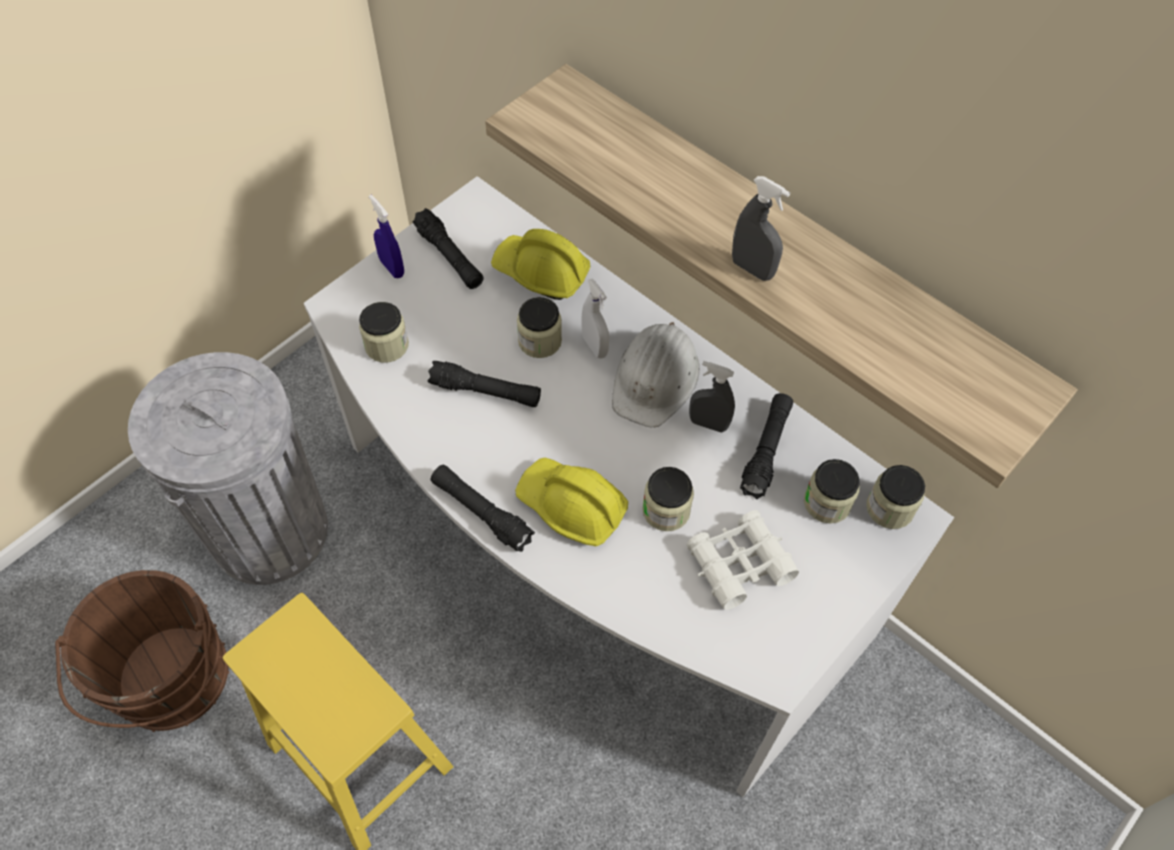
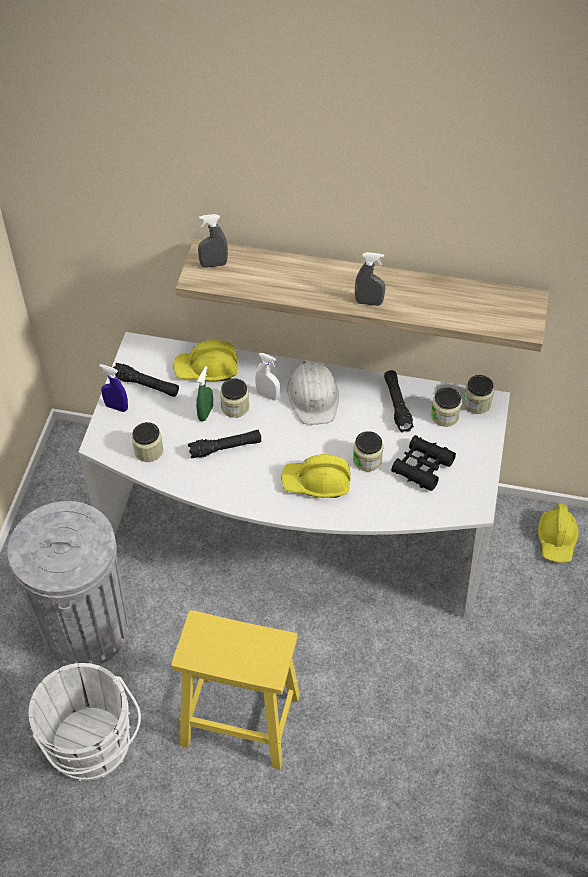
camera: 30 degrees left, 5 degrees down
brown bucket [55,570,229,732] -> white bucket [29,663,141,781]
black flashlight [431,465,535,552] -> none
white binoculars [686,510,799,610] -> black binoculars [391,435,456,491]
grey spray bottle [689,361,735,432] -> grey spray bottle moved to [198,214,228,268]
none -> green spray bottle [196,366,213,422]
none -> yellow hard hat [538,504,579,563]

